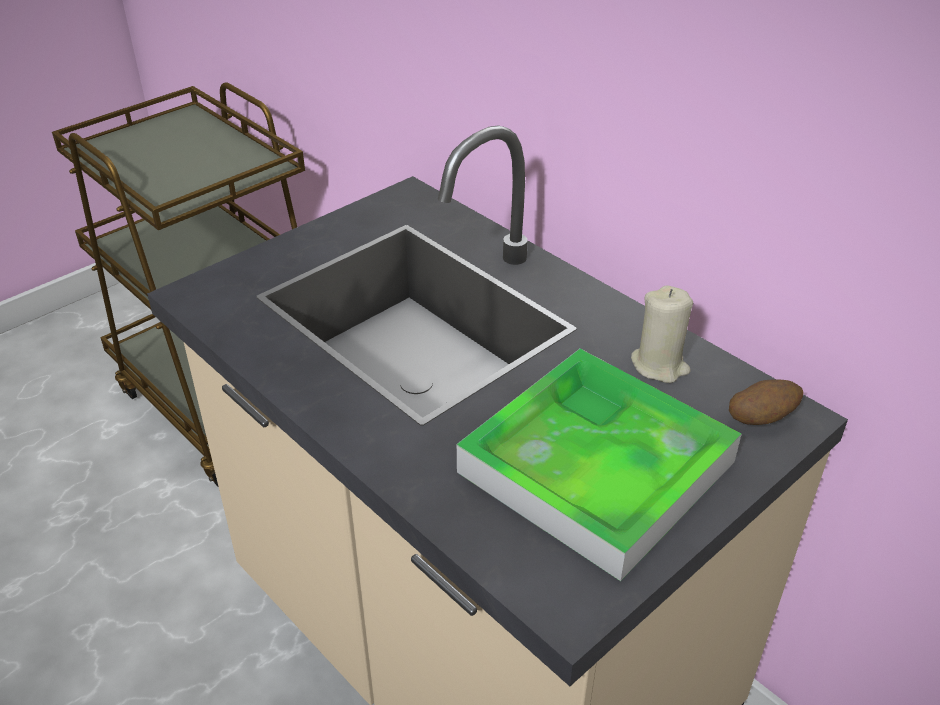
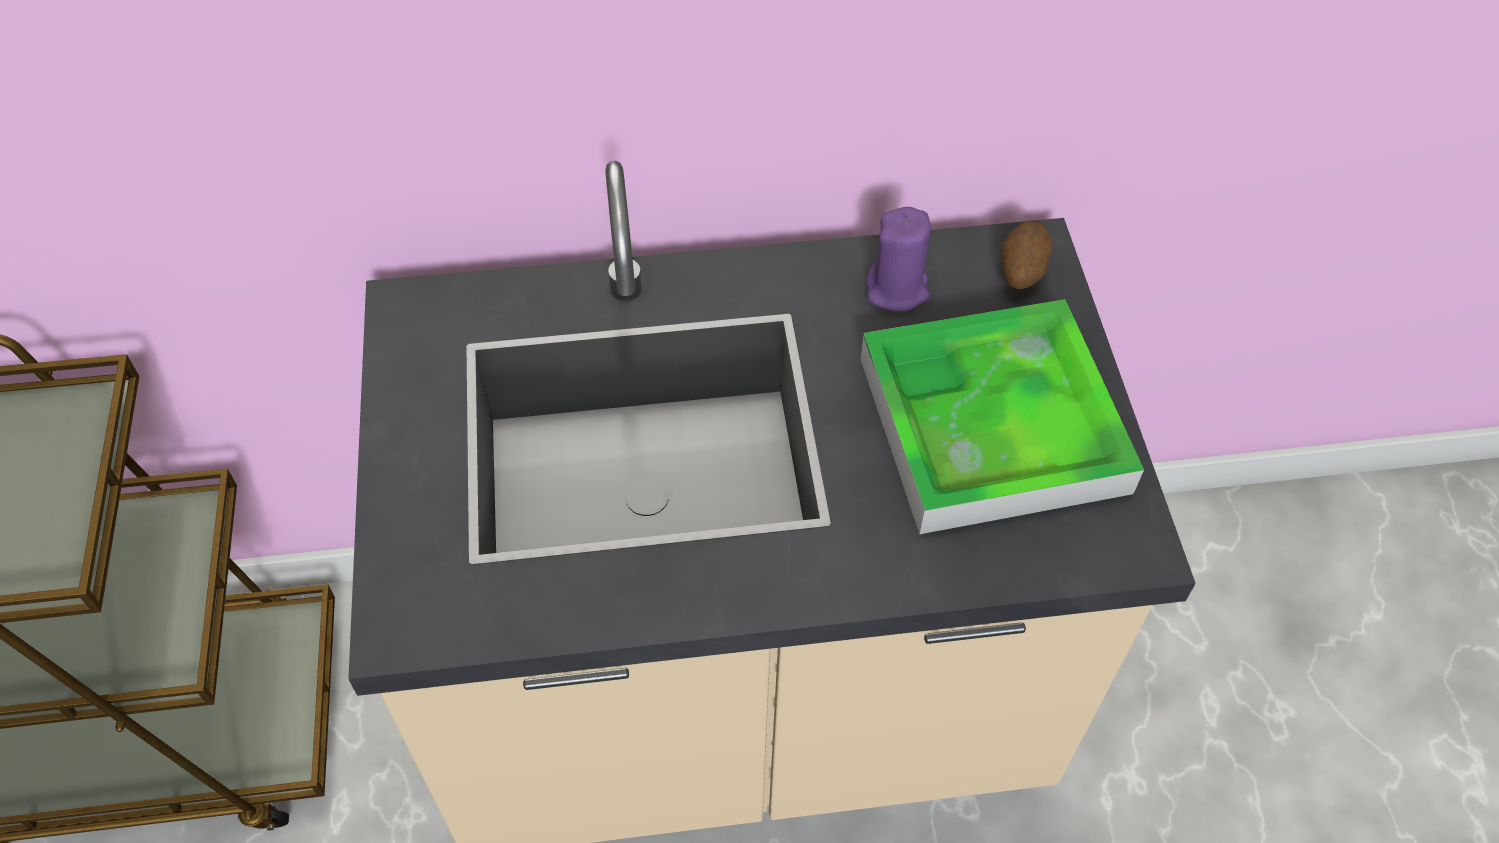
camera: 55 degrees left, 15 degrees up
beige candle [631,285,693,383] -> purple candle [866,207,931,312]

